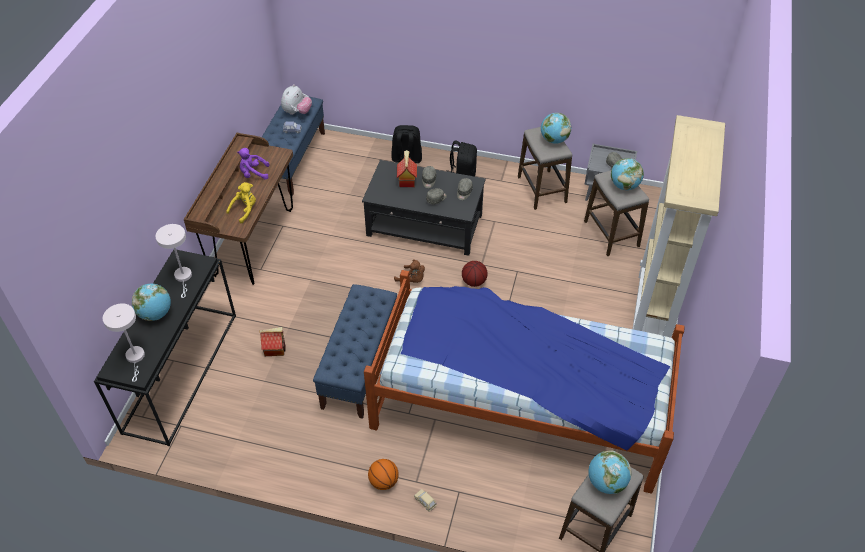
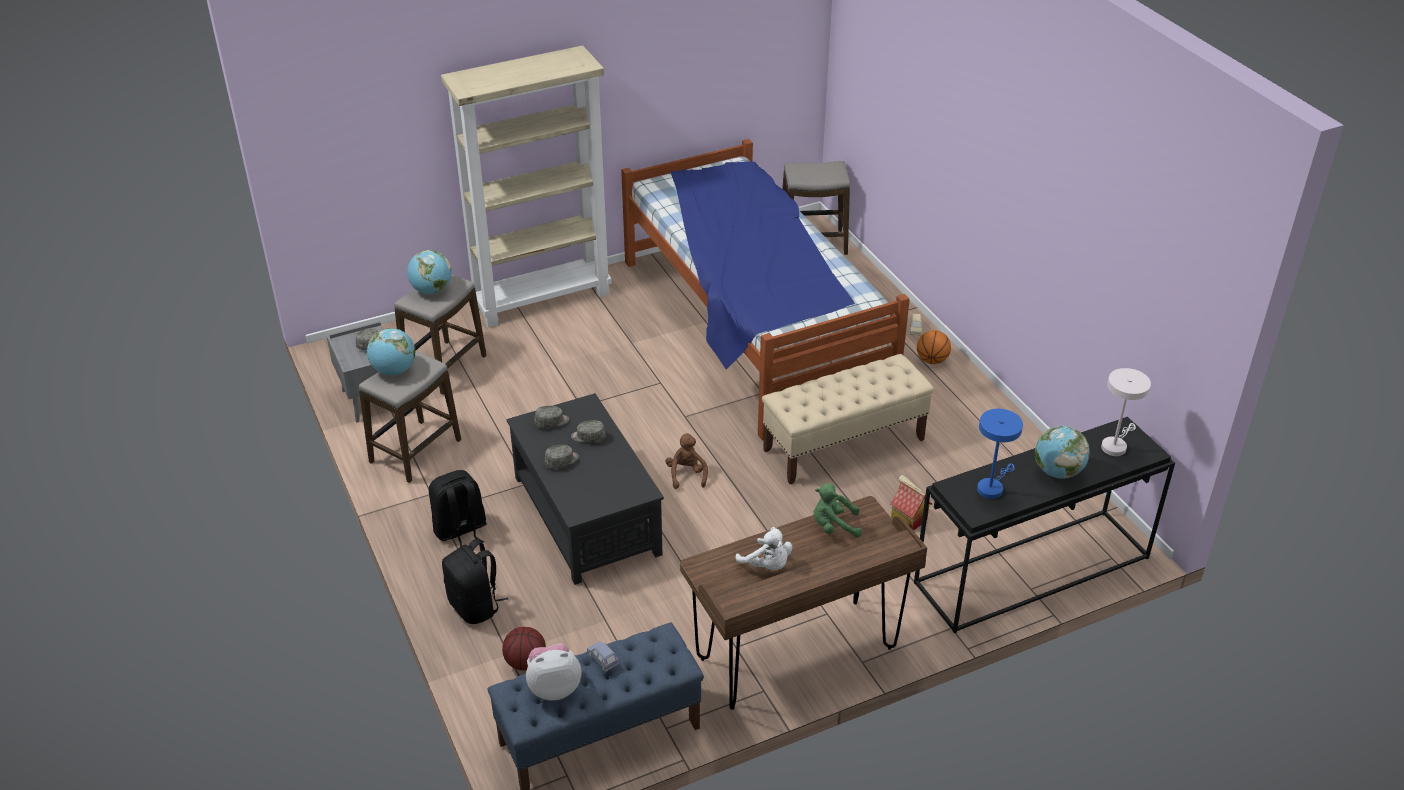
camera: 130 degrees left, 10 degrees down
white table lamp [155,224,192,298] -> blue table lamp [977,409,1023,499]
yellow plush toy [226,182,256,223] -> green plush toy [814,483,862,538]
purple plush toy [237,148,269,180] -> white plush toy [736,527,792,570]
blue bench [313,284,397,419] -> beige bench [762,354,934,484]
toy house [397,150,417,187] -> none
basketball [462,261,488,287] -> basketball moved to [502,627,546,670]
globe [589,450,632,494] -> none

